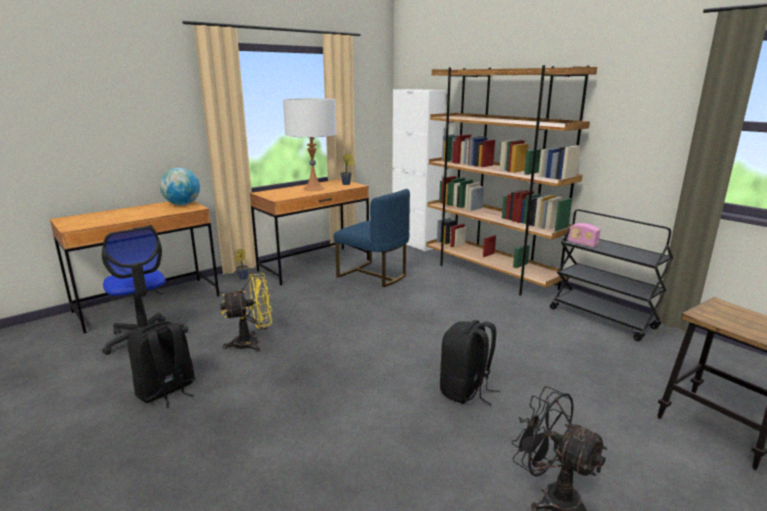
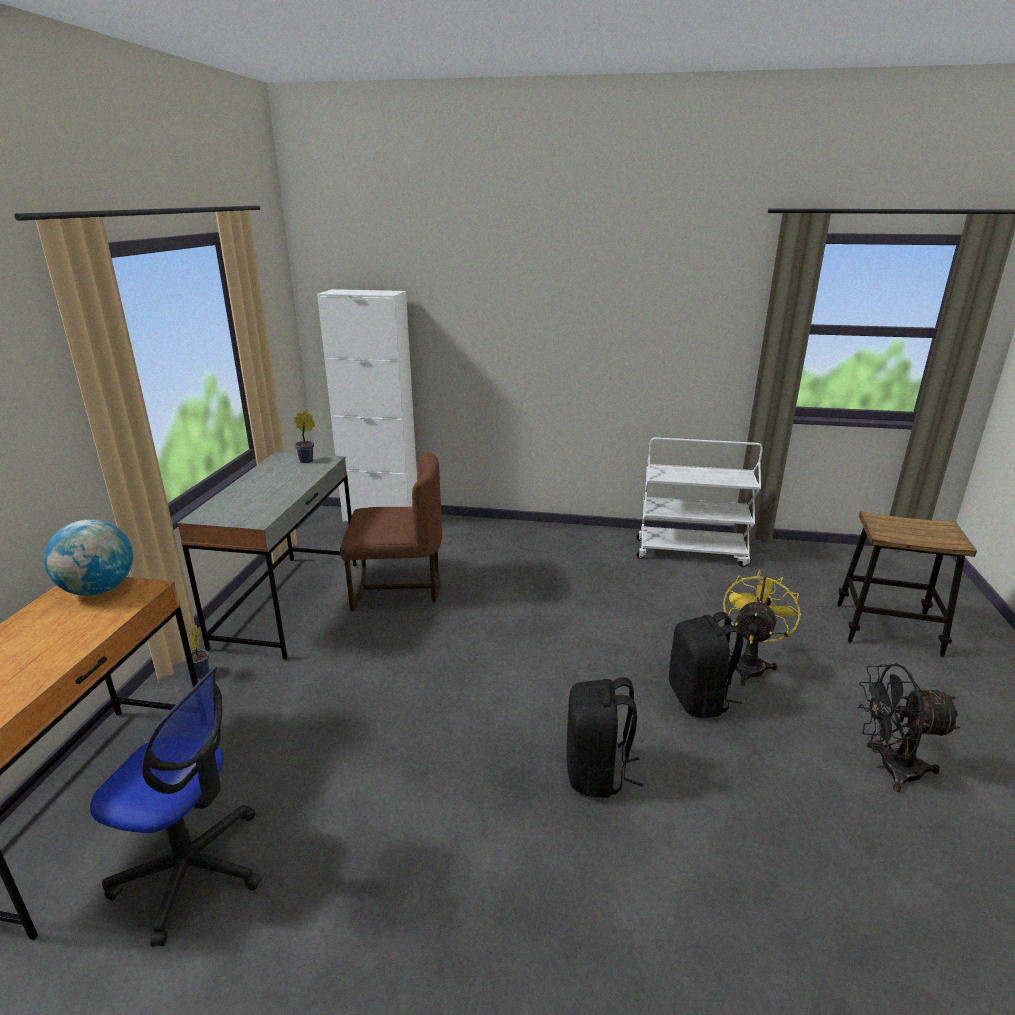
camera: 40 degrees left, 5 degrees up
black backpack [127,321,195,408] -> black backpack moved to [566,677,643,798]
yellow fan [220,273,272,352] -> yellow fan moved to [723,570,801,686]
brown desk [250,179,369,285] -> grey desk [177,452,357,660]
white table lamp [283,98,337,191] -> none
blue chair [334,189,410,287] -> brown chair [340,452,442,611]
brown bookcase [426,65,597,296] -> none
black cart [550,209,673,341] -> white cart [637,437,763,567]
radio [568,223,600,247] -> none

